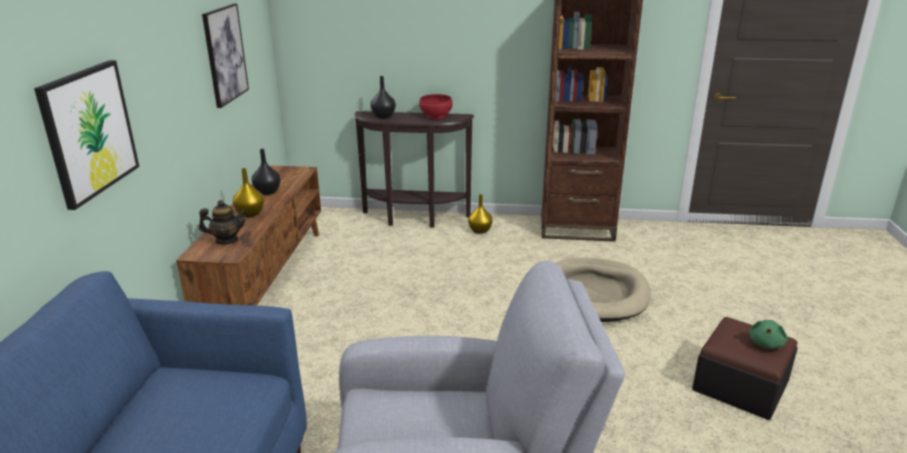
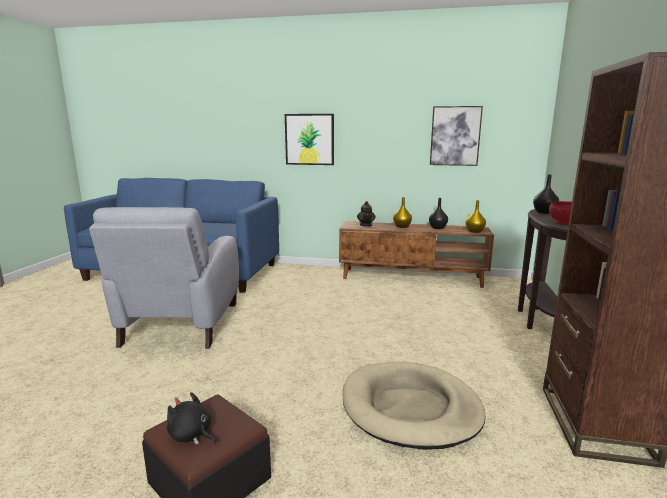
camera: 95 degrees right, 10 degrees down
yellow vase [468,194,493,234] -> yellow vase moved to [466,200,486,233]
green plush toy [749,320,788,349] -> black plush toy [167,392,217,445]

